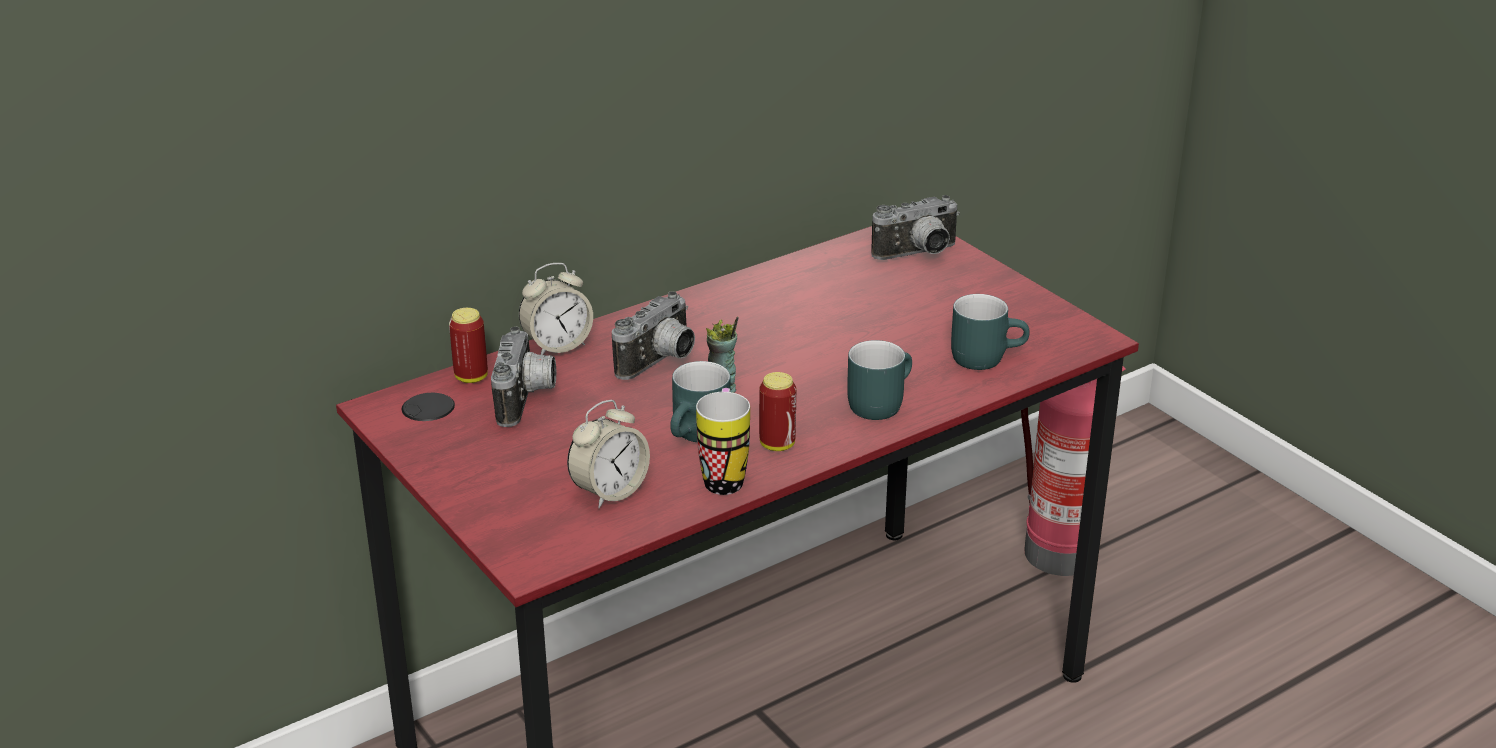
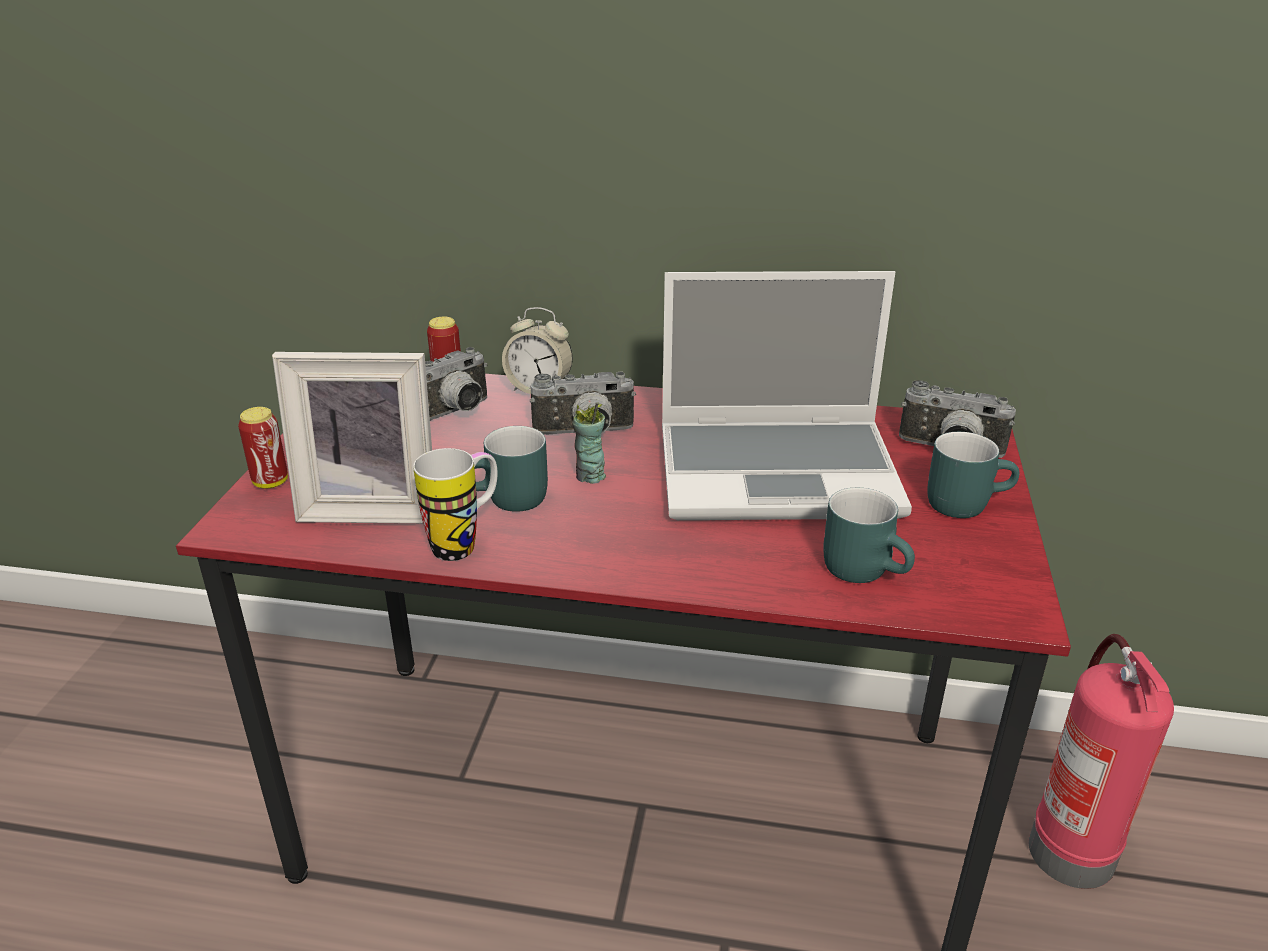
camera: 45 degrees right, 0 degrees up
alarm clock [567,400,650,509] -> picture frame [272,352,432,524]
can [759,372,796,451] -> can moved to [238,407,288,489]
turquoise mug [847,340,912,420] -> turquoise mug moved to [927,432,1019,518]
none -> laptop [662,271,912,520]

